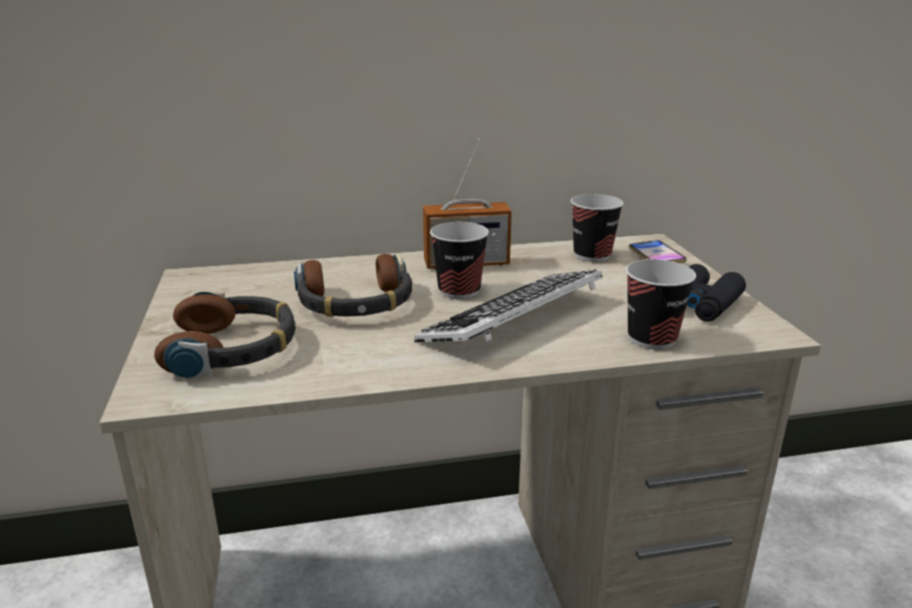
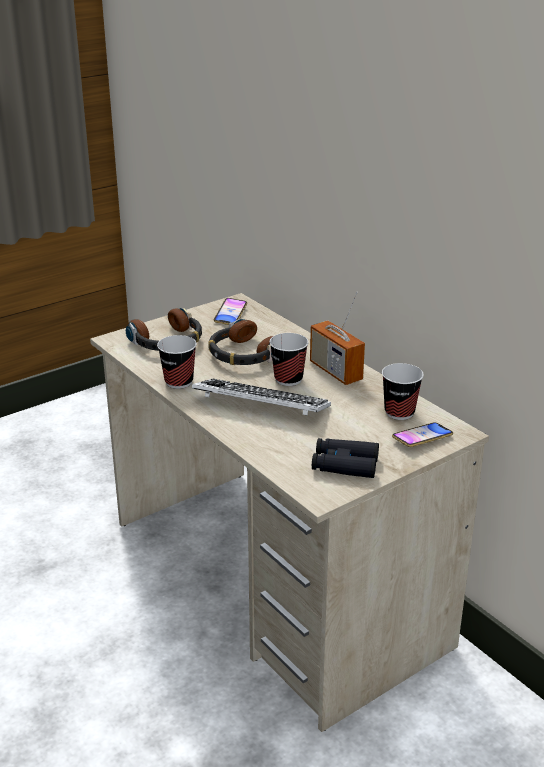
camera: 65 degrees right, 5 degrees up
cup [626,259,696,350] -> cup moved to [157,335,197,389]
none -> phone [214,298,247,325]

